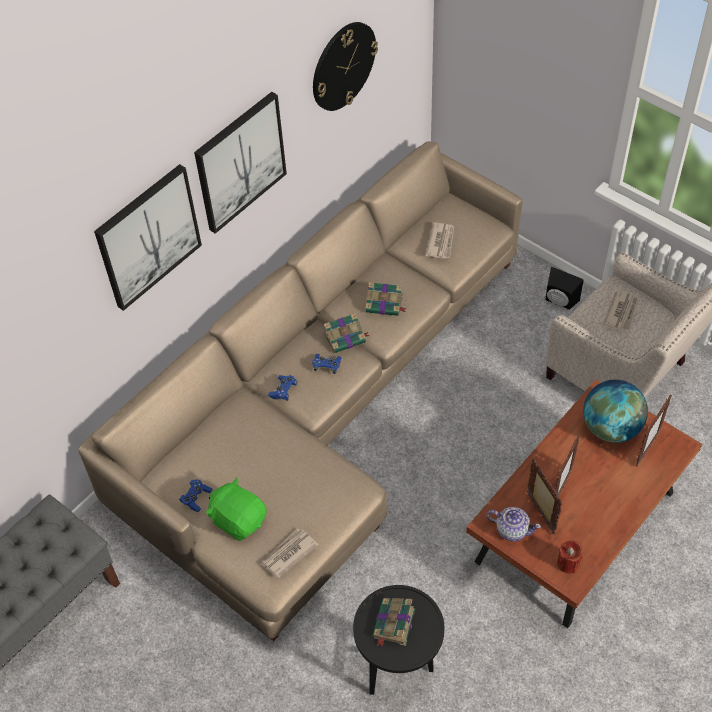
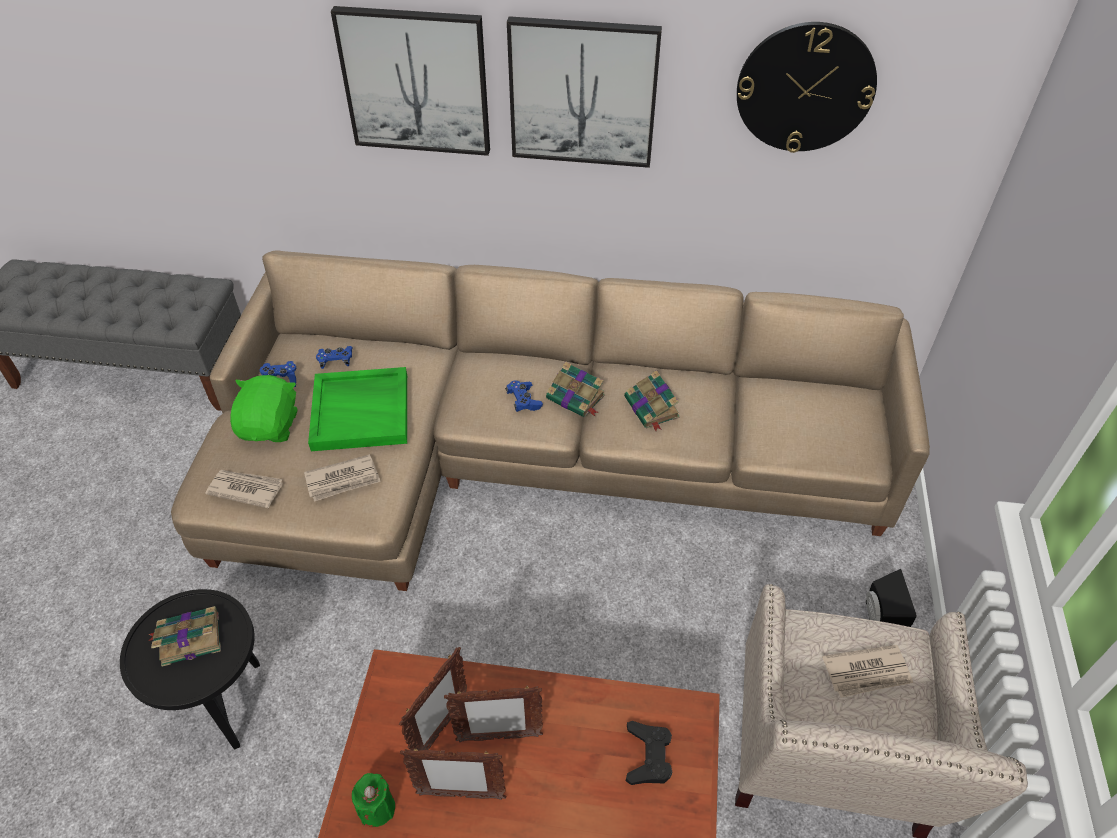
camera: 55 degrees right, 5 degrees down
blue game controller [268,375,298,401] -> blue game controller moved to [316,346,353,369]
newspaper [425,222,454,259] -> newspaper moved to [304,454,381,502]
teapot [486,507,541,541] -> none
red candle [557,540,583,574] -> green candle [352,773,395,827]
globe [583,380,648,443] -> black game controller [626,721,672,785]
picture frame [636,395,672,467] -> picture frame moved to [400,748,506,800]
none -> green tray [308,367,407,451]

